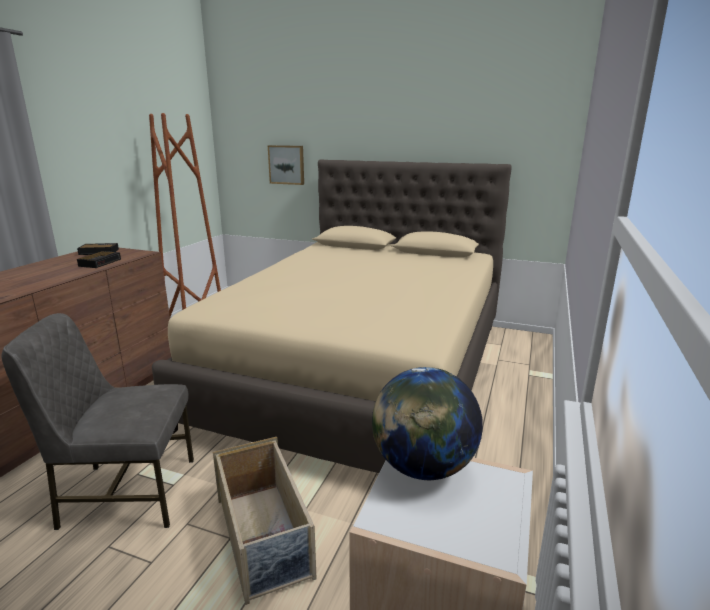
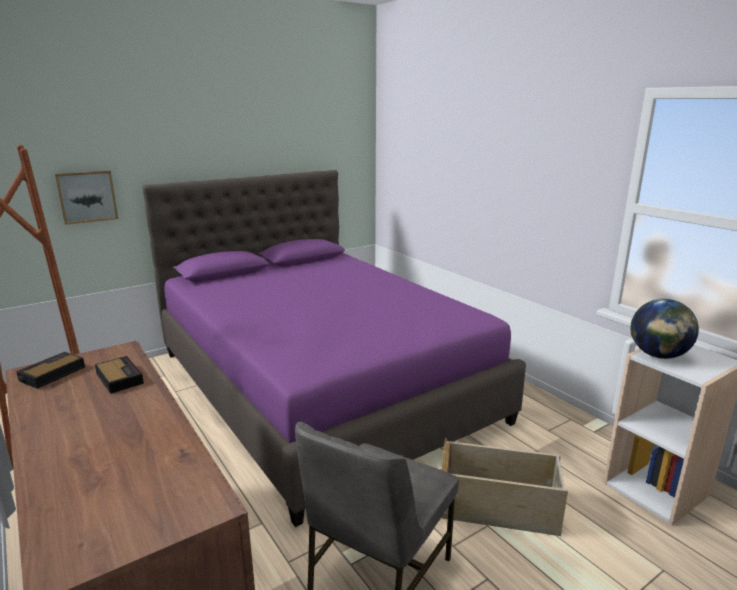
camera: 55 degrees left, 0 degrees up
beige bed [152,160,512,473] -> purple bed [142,170,526,527]

